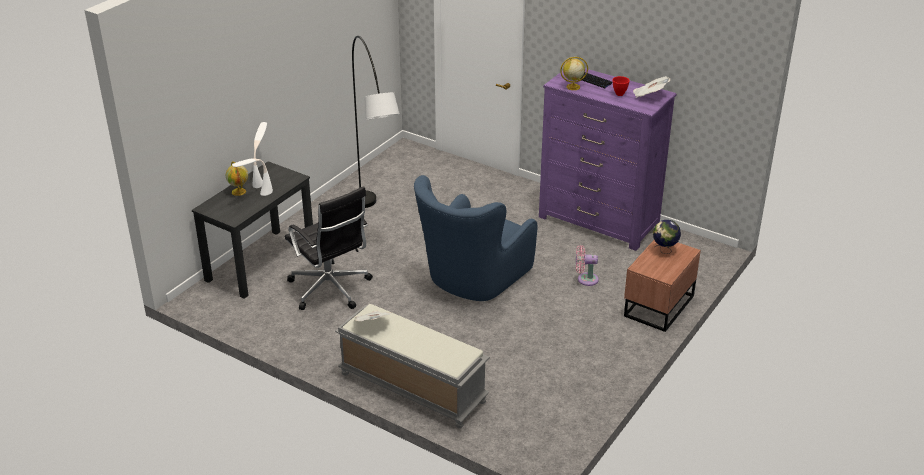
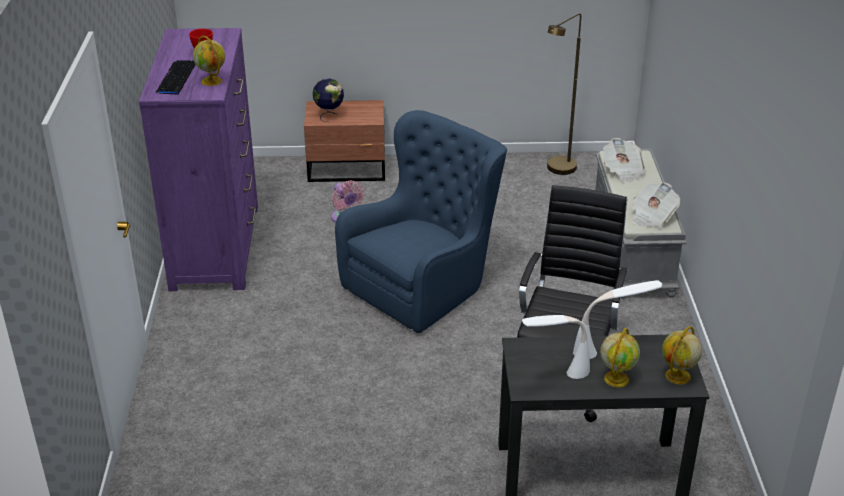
camera: 125 degrees left, 0 degrees up
grey floor lamp [352,36,400,208] -> none
blue armchair [414,175,537,301] -> blue armchair turned 45 degrees counterclockwise [335,110,507,333]
newspaper [633,76,670,98] -> newspaper moved to [603,138,646,183]
none -> brown floor lamp [547,13,581,175]
none -> globe [662,326,702,384]

